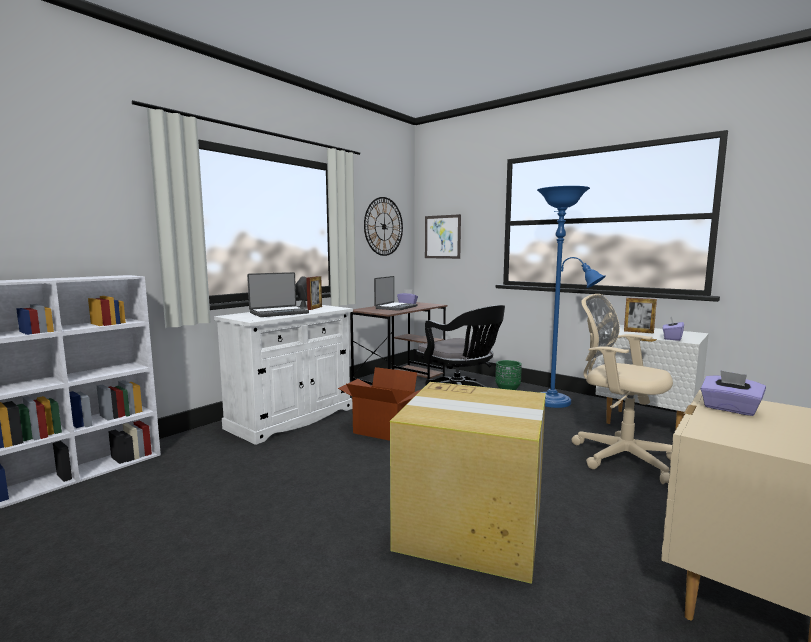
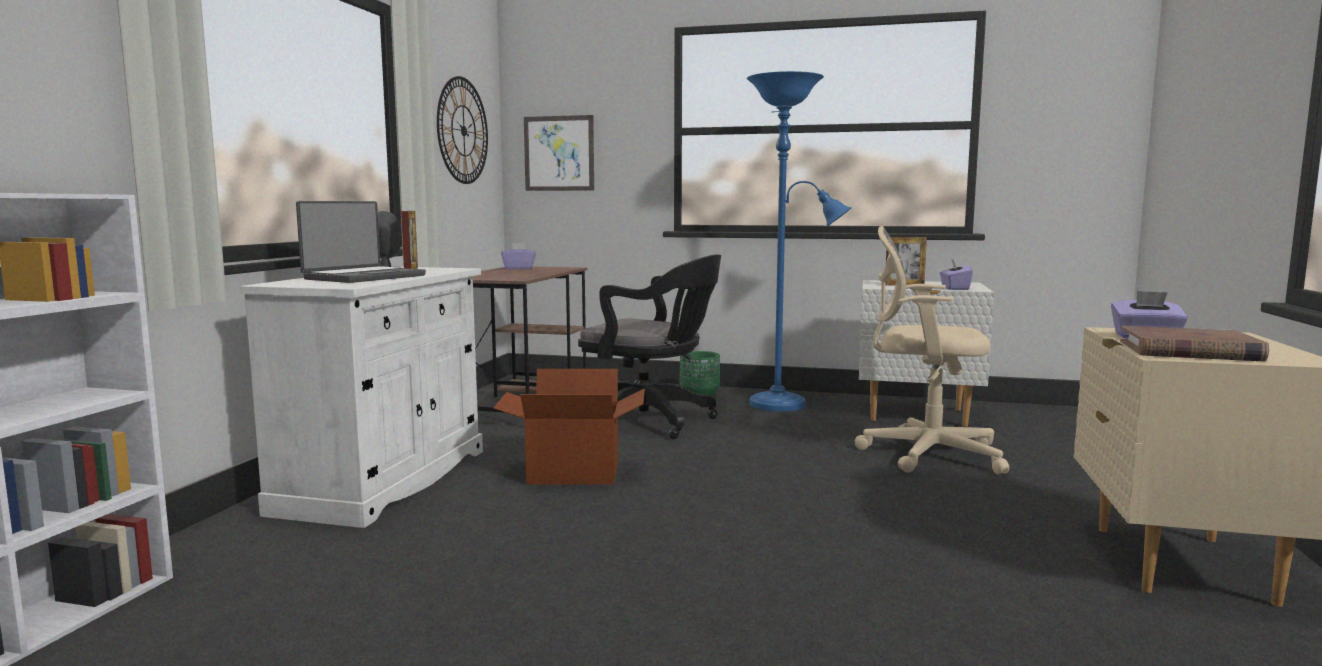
camera: 25 degrees left, 0 degrees up
laptop [374,276,418,311] -> none
cardboard box [390,382,546,584] -> none
none -> brown book [1120,326,1269,362]

